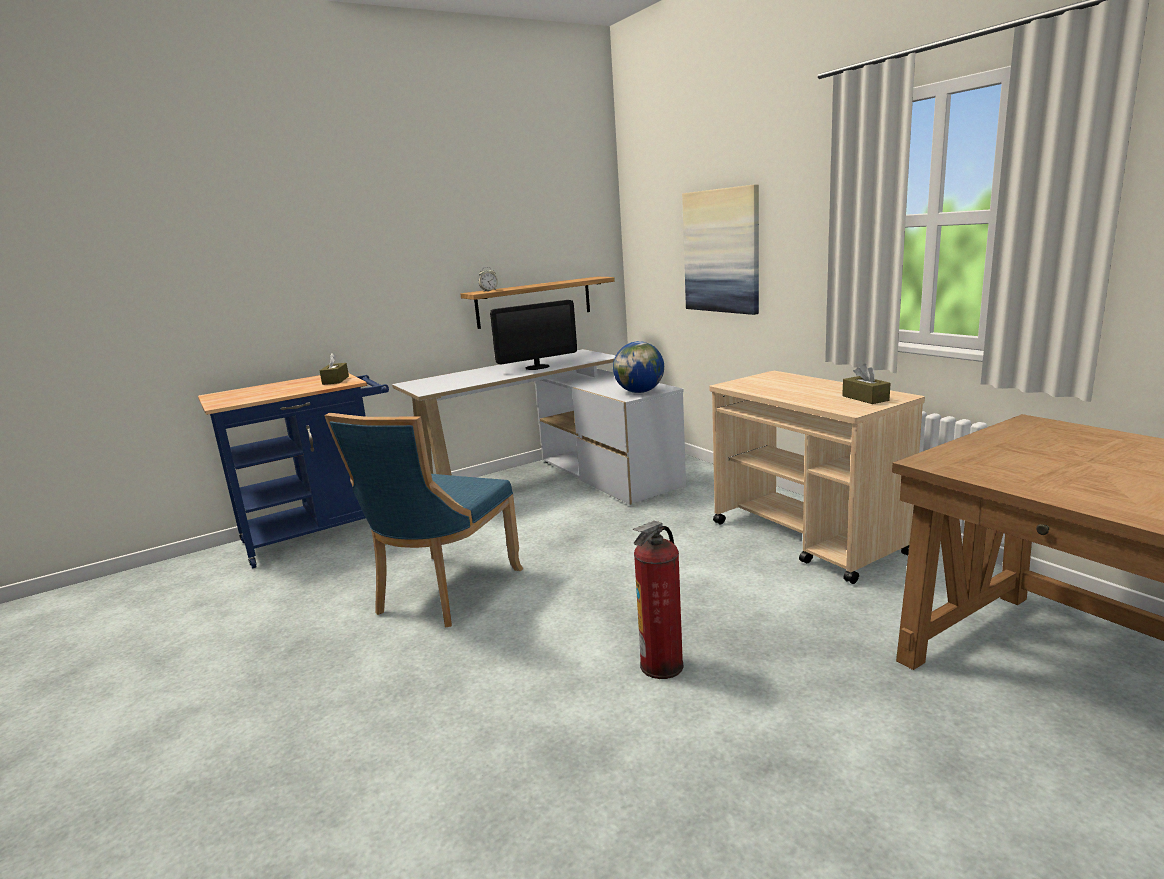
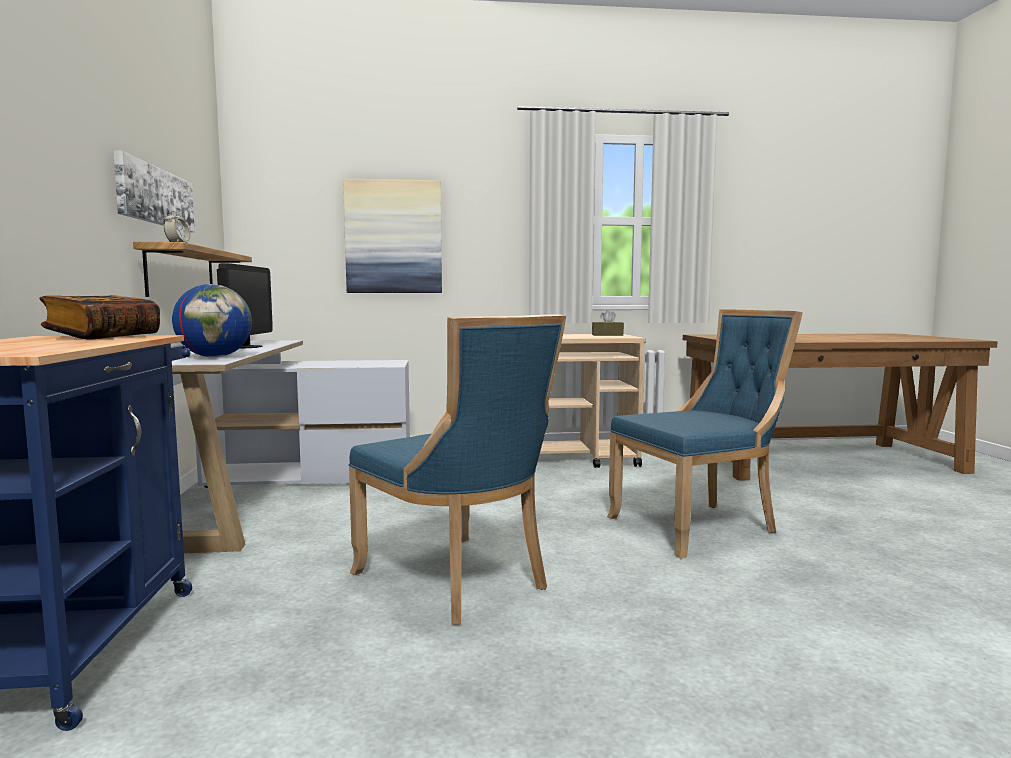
camera: 65 degrees left, 10 degrees down
brown tissue box [320,353,349,385] -> book [39,295,160,339]
globe [613,341,664,393] -> globe moved to [172,284,252,357]
fire extinguisher [632,521,684,679] -> blue chair [607,309,803,558]
none -> picture [113,150,195,232]

